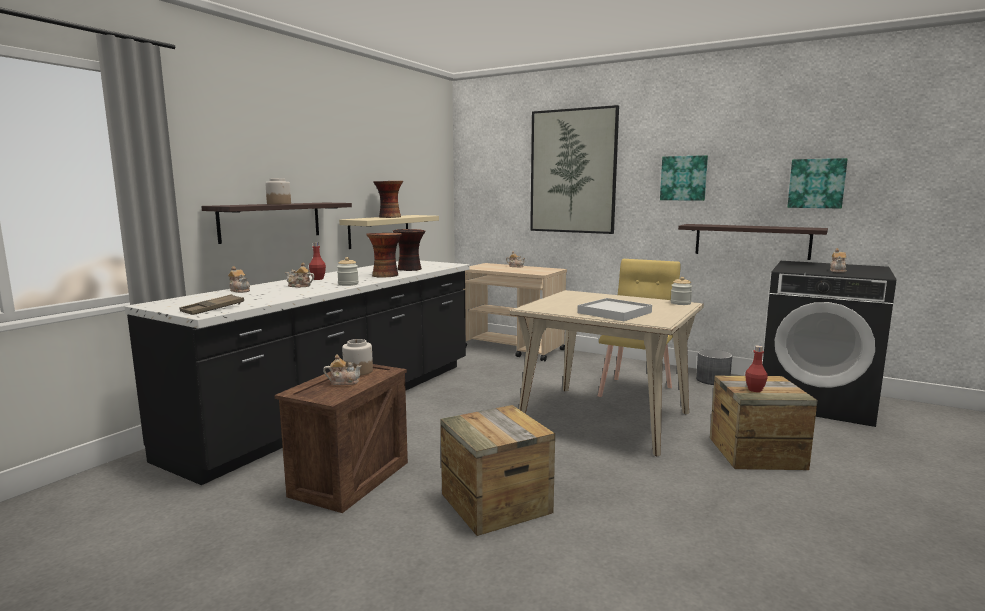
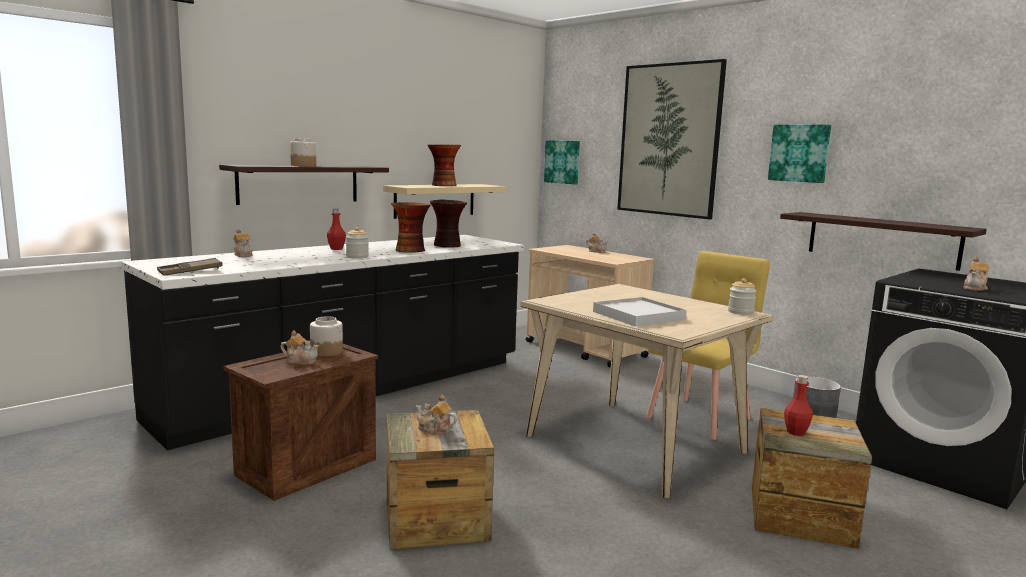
camera: 15 degrees right, 0 degrees up
teapot [285,262,314,288] -> teapot moved to [416,395,457,435]
picture [787,158,848,209] -> picture moved to [544,140,580,185]

